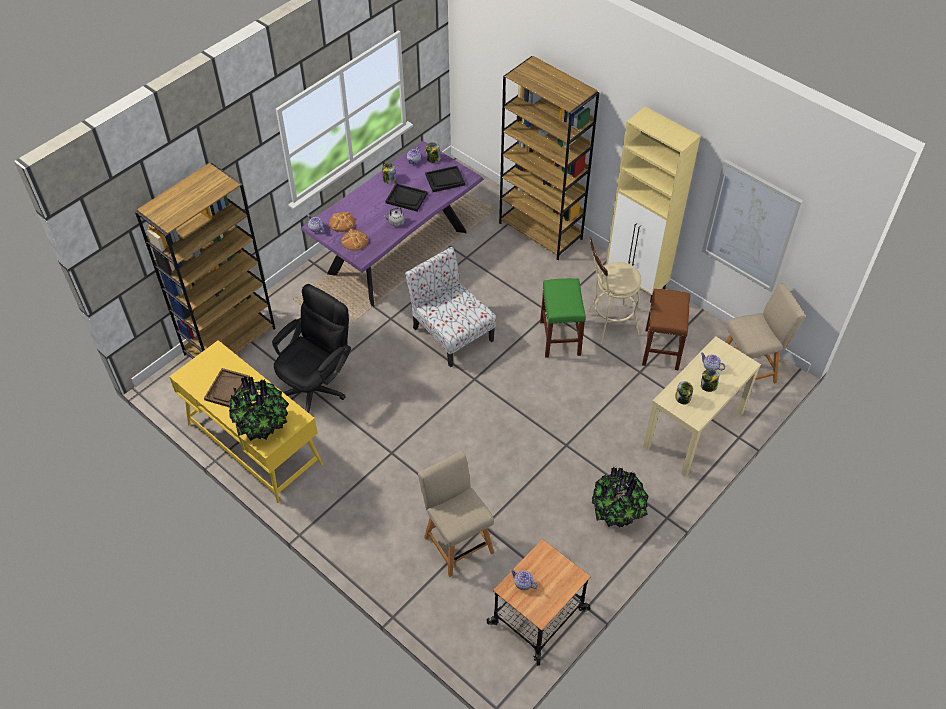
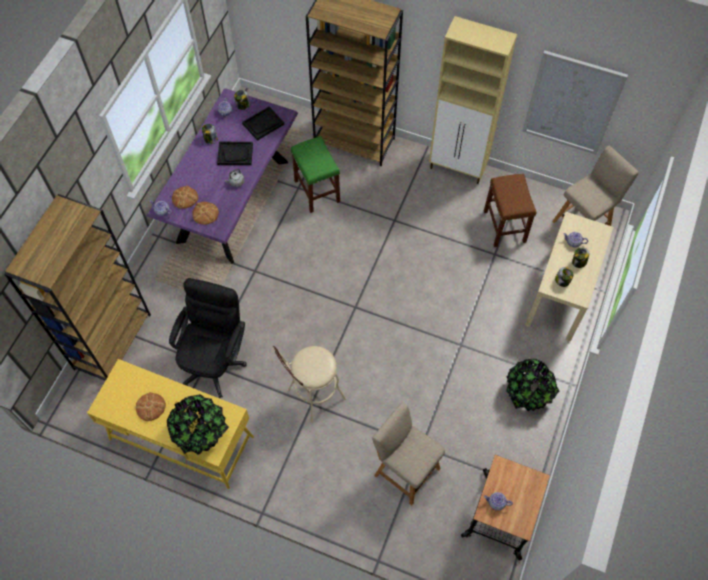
camera: 20 degrees left, 10 degrees up
brown tray [204,368,250,407] -> bread [136,392,166,421]
chair [405,247,496,367] -> none
green stool [540,278,586,358] -> green stool moved to [291,136,340,213]
beige stool [586,238,641,344] -> beige stool moved to [272,346,346,423]

